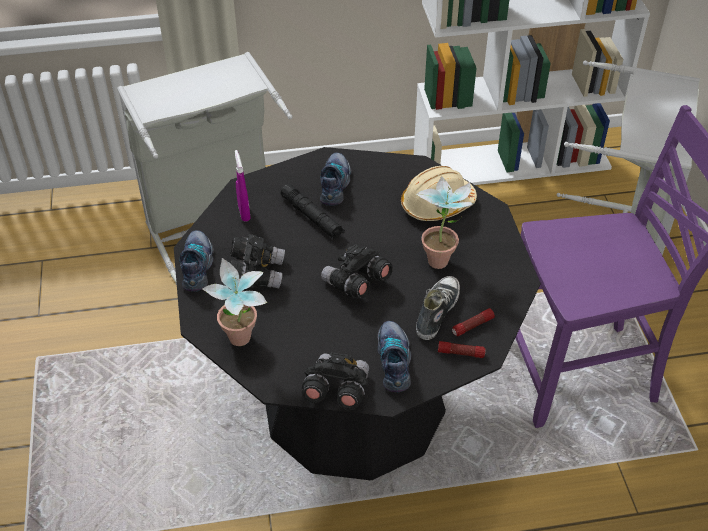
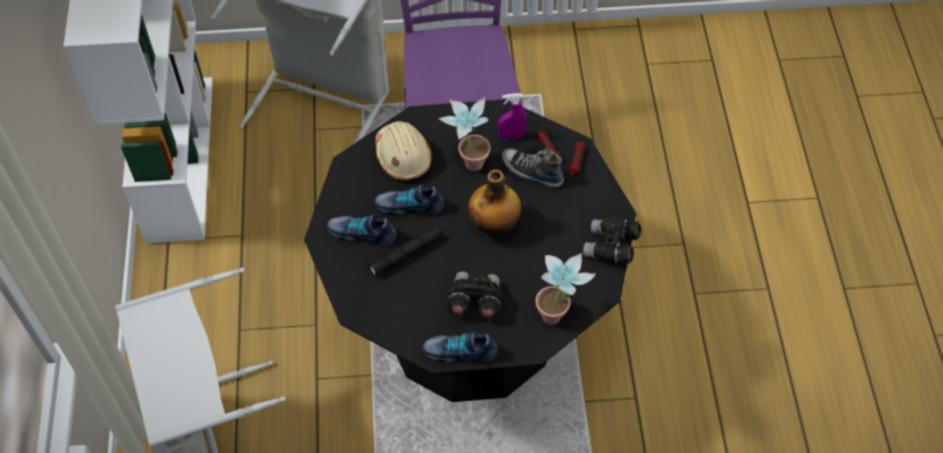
camera: 85 degrees left, 10 degrees up
purple spray bottle [235,150,251,222] -> purple spray bottle moved to [498,93,527,140]
black binoculars [321,244,393,299] -> bottle [468,170,521,236]
shoe [377,321,411,392] -> shoe moved to [374,184,444,215]

